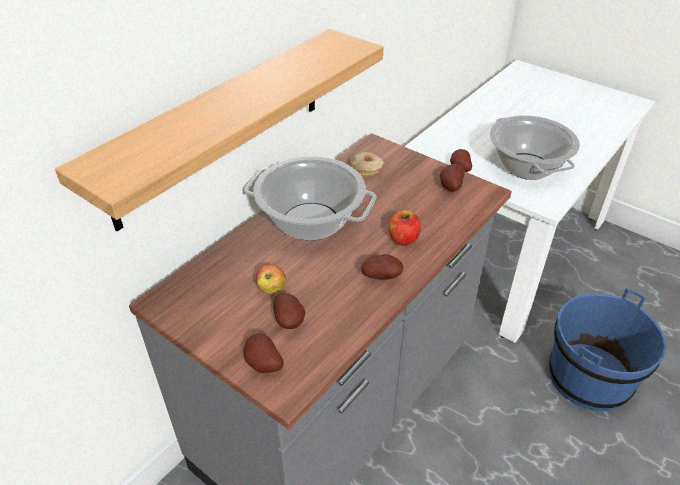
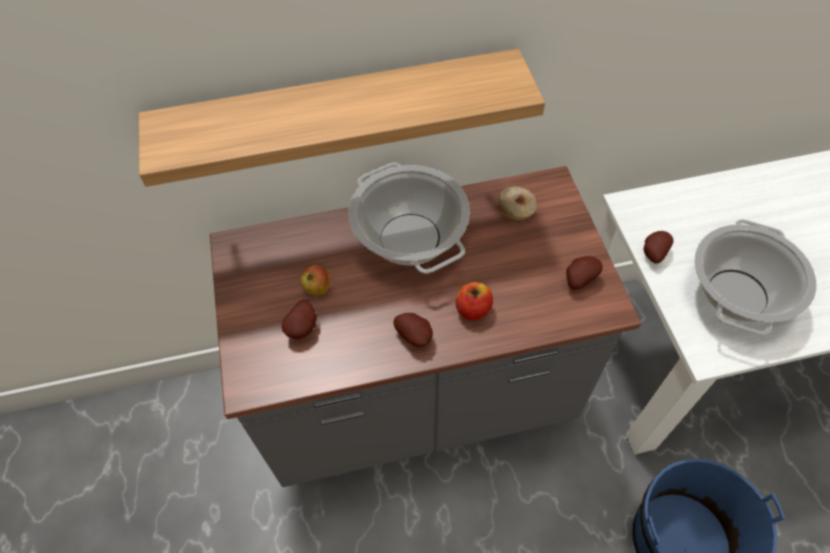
camera: 40 degrees right, 15 degrees up
potato [244,334,284,373] -> none

